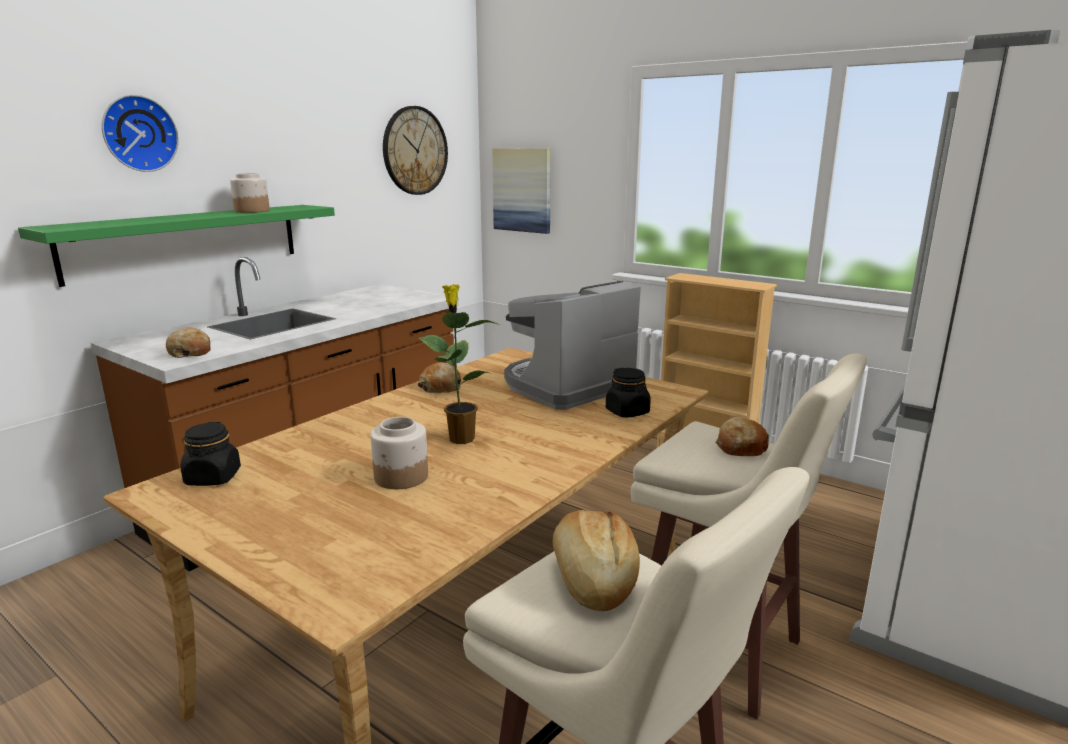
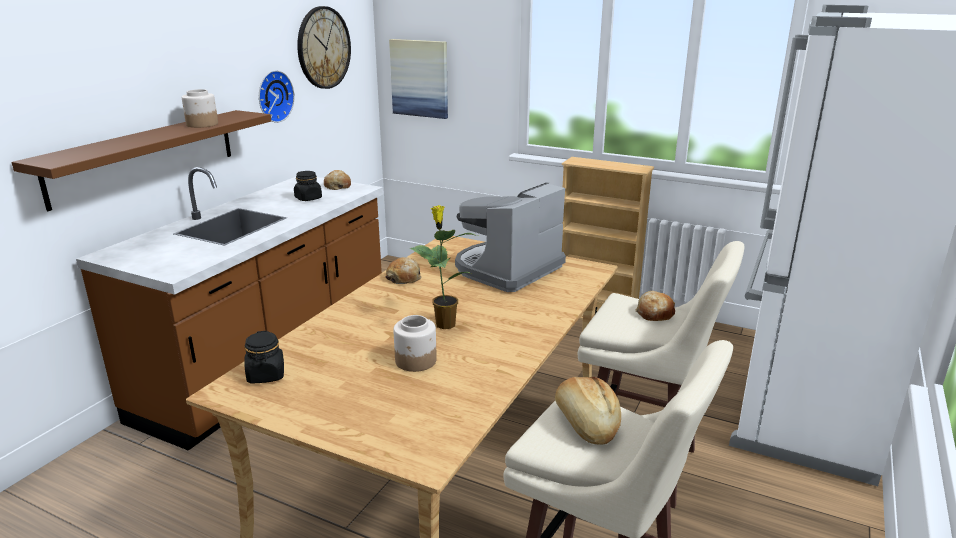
camera: 10 degrees left, 5 degrees up
green shelf [18,205,335,287] -> brown shelf [12,110,271,211]
wall clock [102,95,179,172] -> wall clock moved to [259,70,294,123]
bread [166,327,211,358] -> bread moved to [324,170,351,190]
black jar [606,368,651,418] -> black jar moved to [294,171,322,201]

